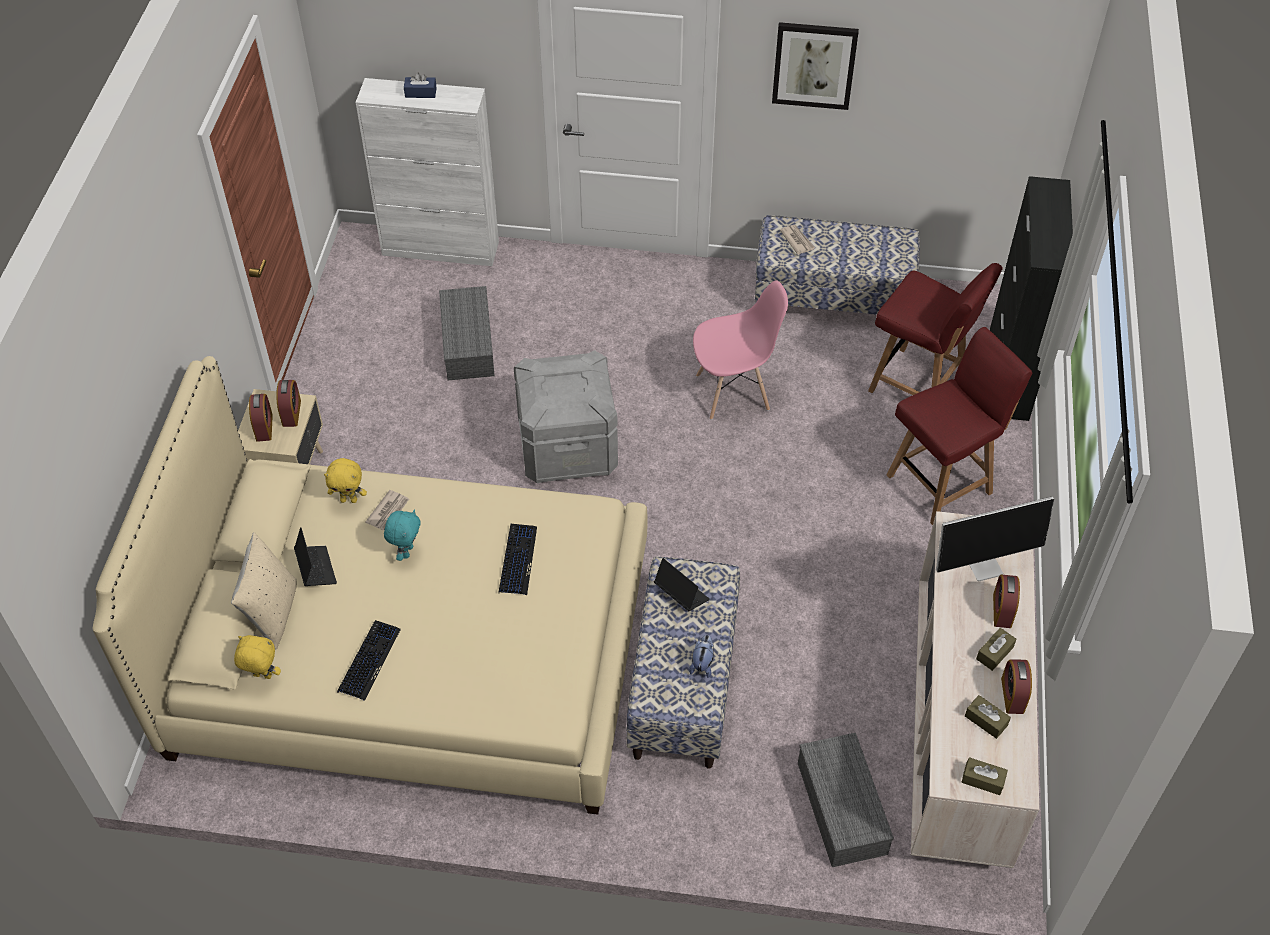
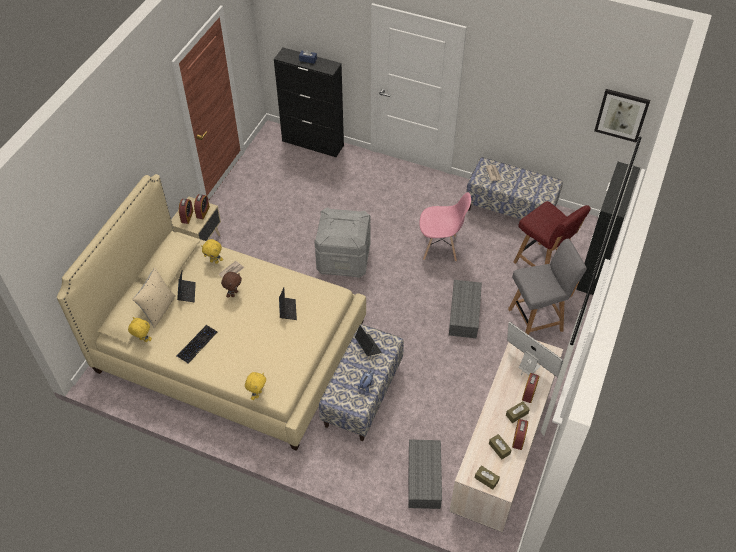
camera: 15 degrees right, 0 degrees up
white cabinet [355,78,499,266] -> black cabinet [274,48,344,157]
turquoise plush toy [384,509,421,561] -> brown plush toy [221,272,242,298]
grey storage box [439,286,495,380] -> grey storage box moved to [449,280,482,339]
keyboard [498,524,537,595] -> laptop [279,288,297,320]
picture [772,22,859,110] -> picture moved to [594,89,650,143]
red chair [887,327,1033,525] -> grey chair [508,239,587,335]
monitor [936,497,1054,581] -> monitor turned 135 degrees counterclockwise [507,322,563,377]
none -> yellow plush toy [245,372,266,400]

